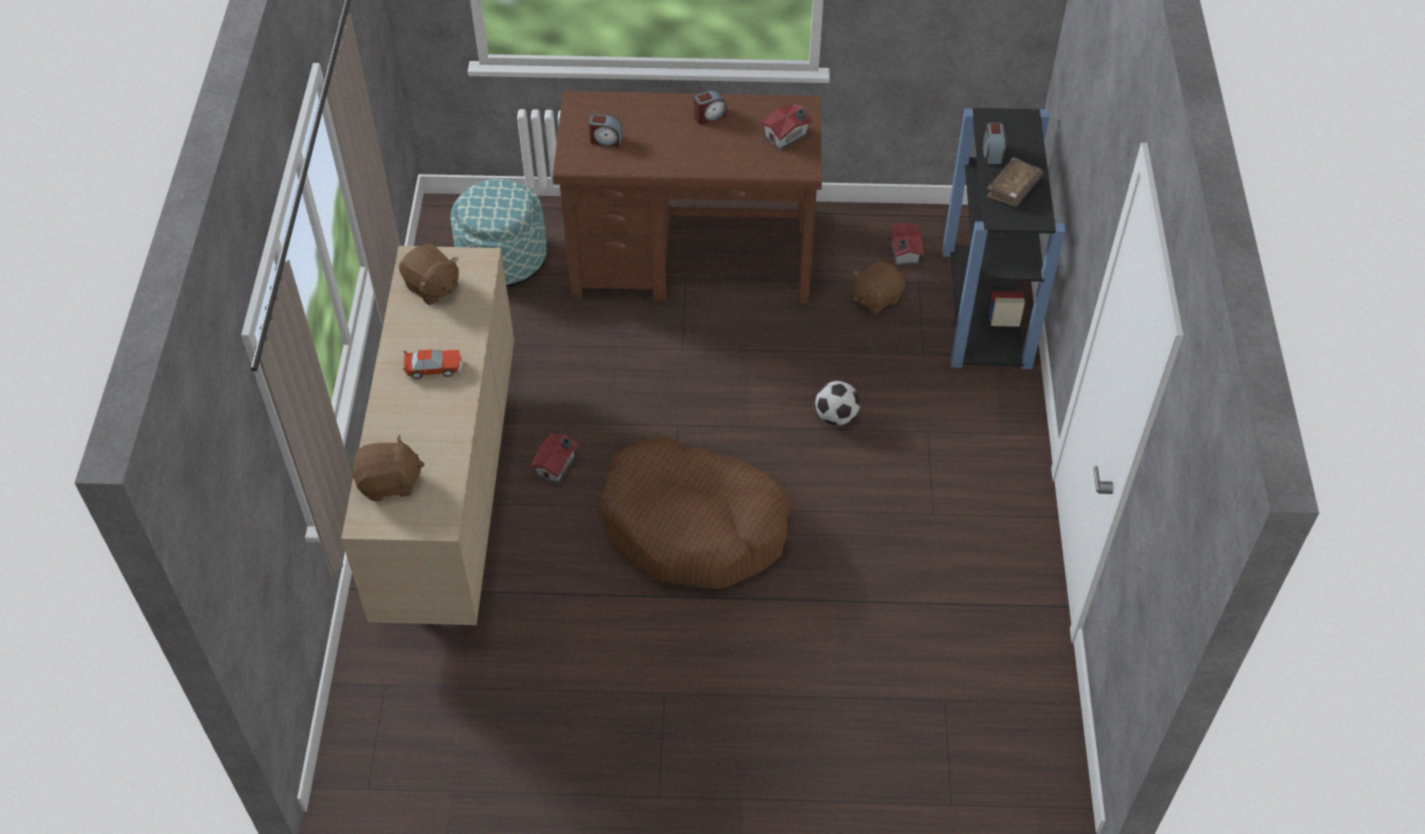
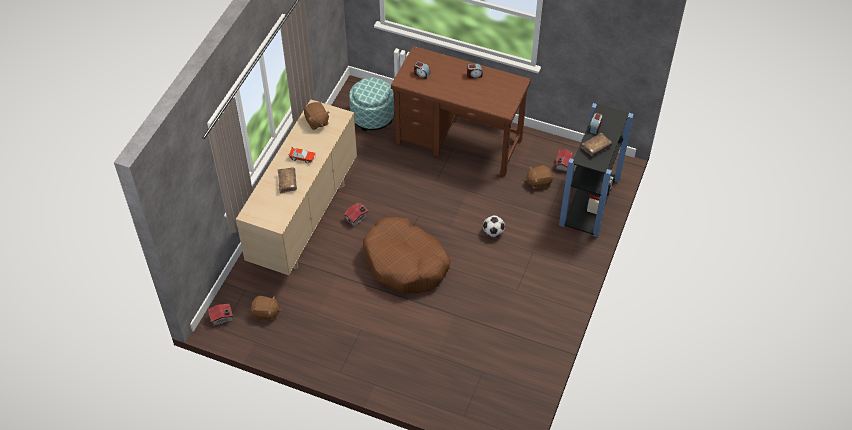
camera: 20 degrees right, 0 degrees up
brown plush toy [352,435,425,501] -> brown plush toy moved to [251,296,281,322]
toy house [760,104,813,151] -> toy house moved to [208,304,233,326]
none -> brown book [278,167,297,193]

